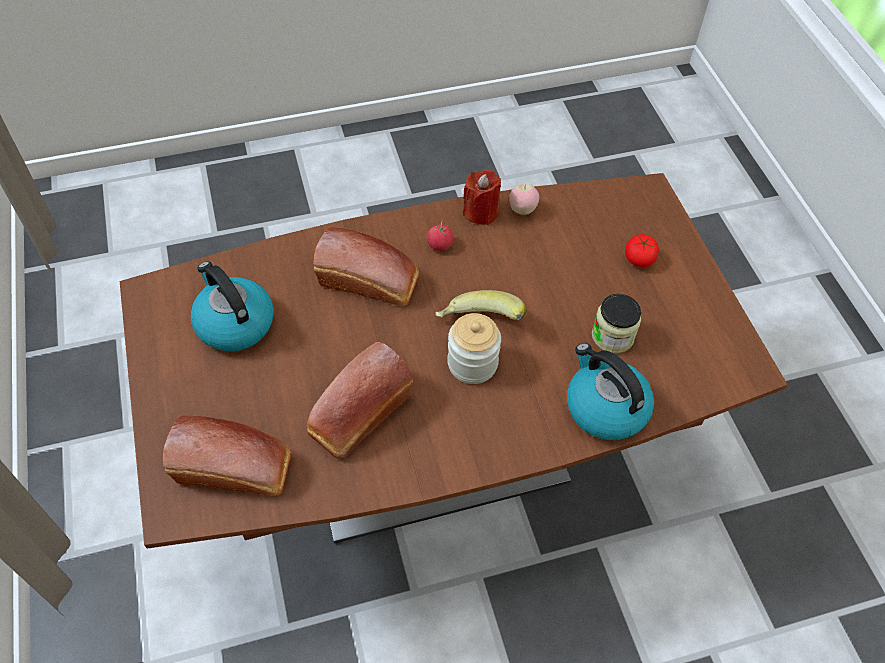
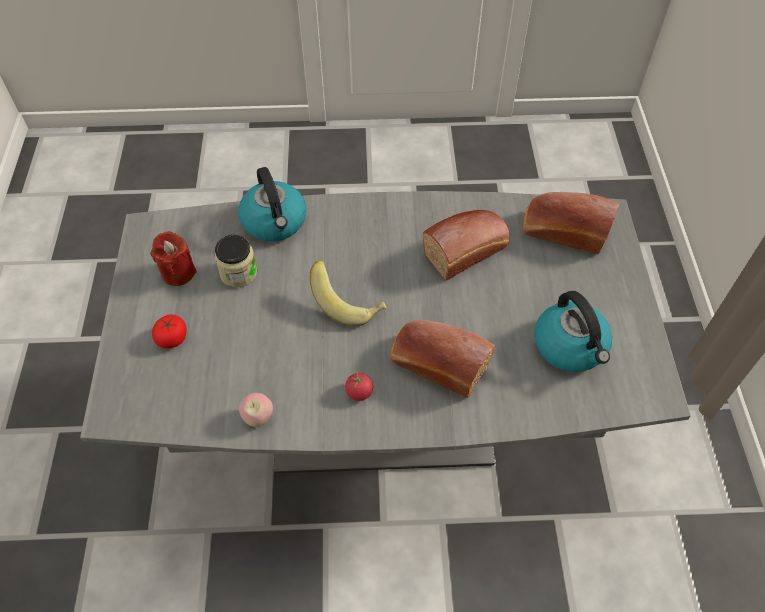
camera: 165 degrees left, 0 degrees up
brown dining table [120,173,788,549] -> grey dining table [80,191,691,473]
jar [447,313,501,384] -> none
red candle [463,169,501,225] -> red candle moved to [150,231,197,286]

